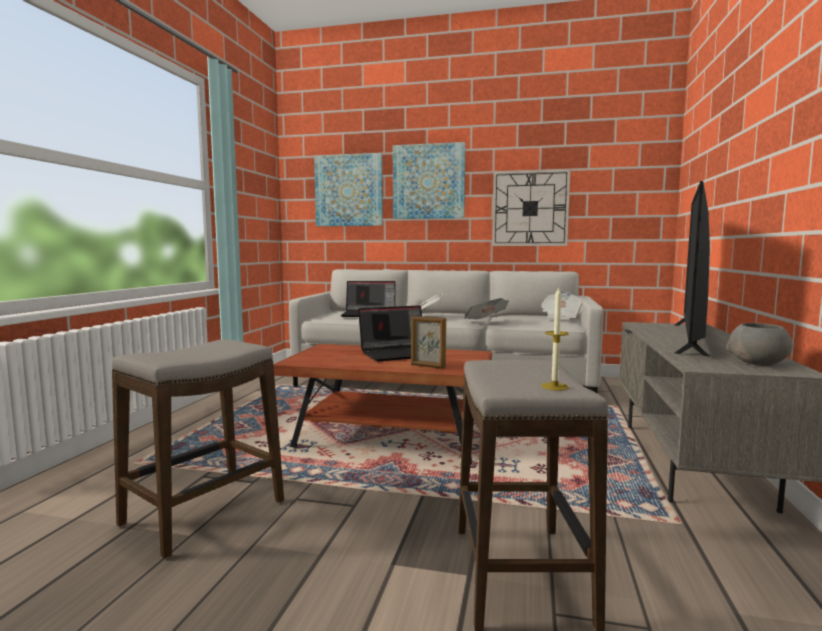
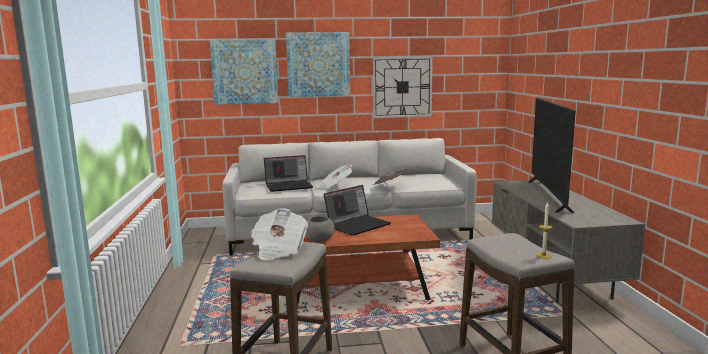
camera: 20 degrees left, 5 degrees up
picture frame [411,316,446,369] -> none
newspaper [541,292,583,320] -> newspaper moved to [251,208,308,260]
grey bowl [726,323,792,366] -> grey bowl moved to [305,216,334,242]

